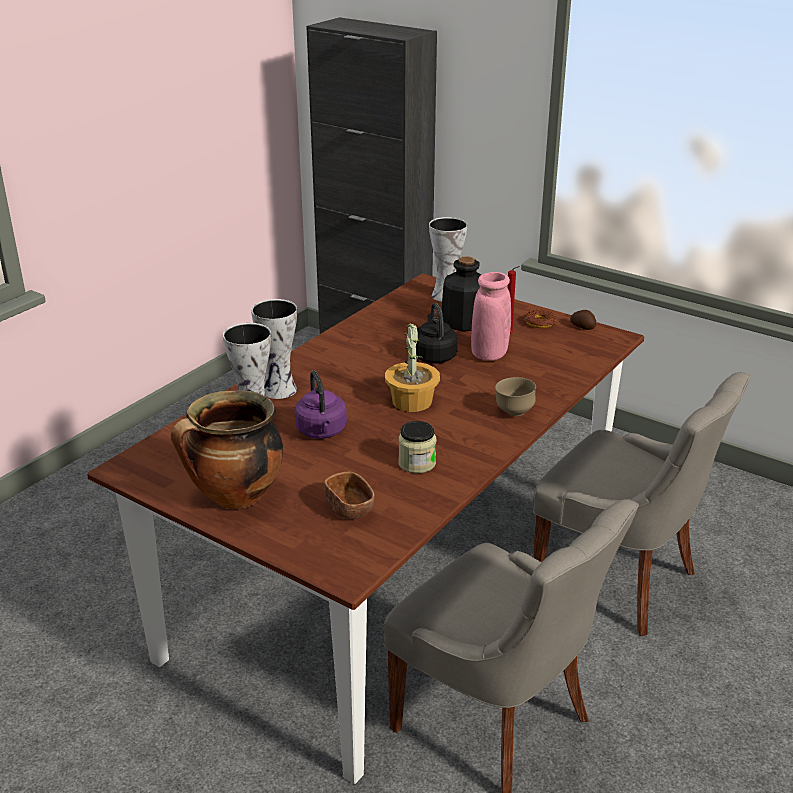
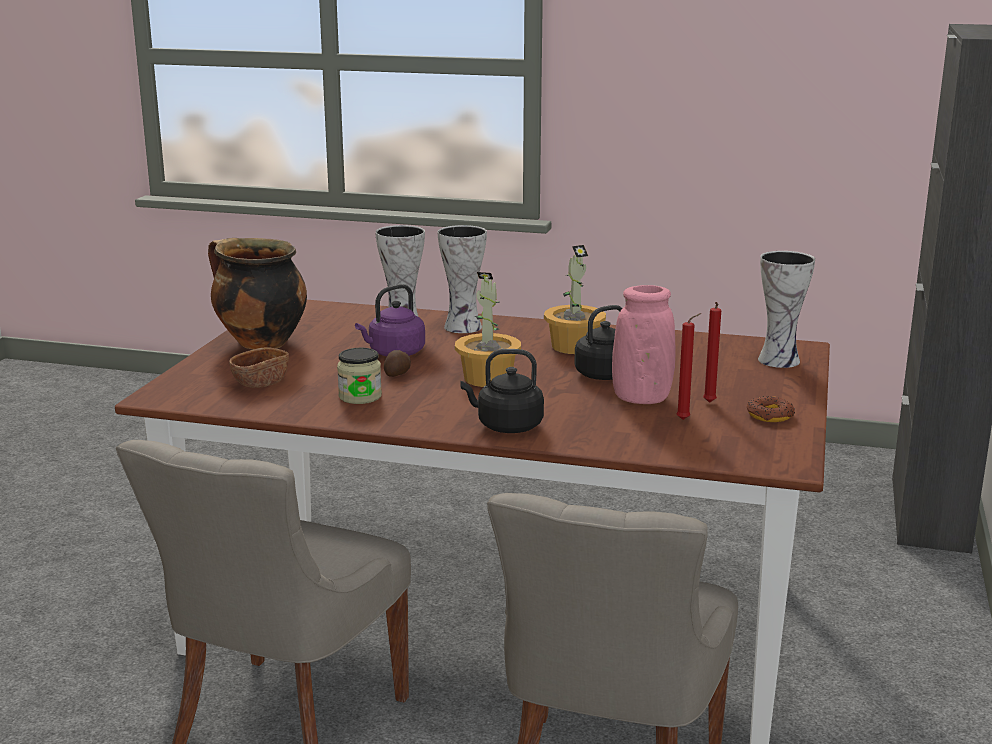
camera: 70 degrees right, 10 degrees down
bottle [441,256,481,331] -> none
brown bowl [495,377,536,416] -> black kettle [460,349,544,433]
potato [570,310,596,330] -> potato moved to [384,350,411,377]
none -> potted plant [544,245,606,354]
none -> red candle [676,313,702,420]

